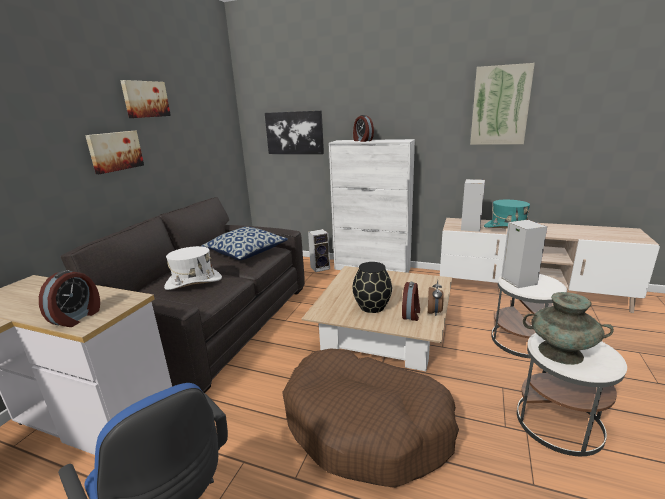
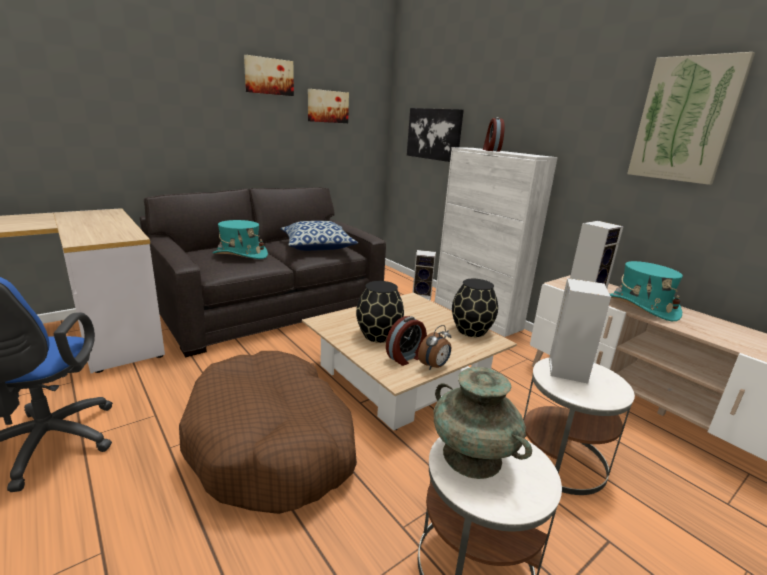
camera: 30 degrees right, 0 degrees up
alarm clock [39,270,100,327] -> none
picture [85,131,144,174] -> picture moved to [308,89,349,123]
white hat [164,246,222,290] -> turquoise hat [212,220,268,259]
none -> black vase [452,279,498,337]

